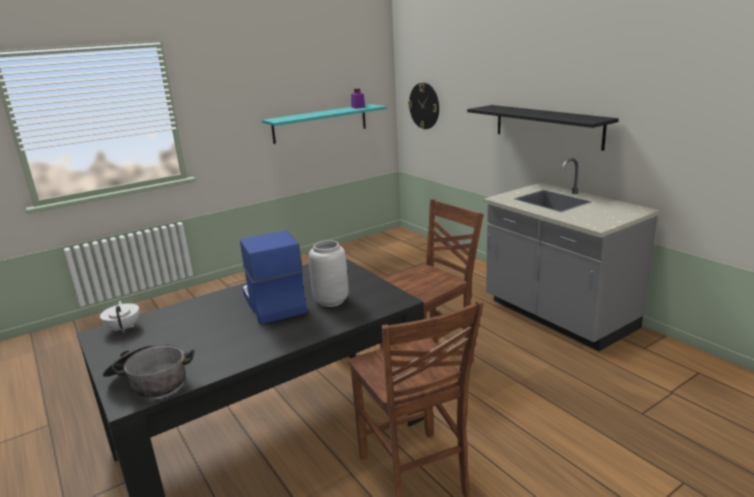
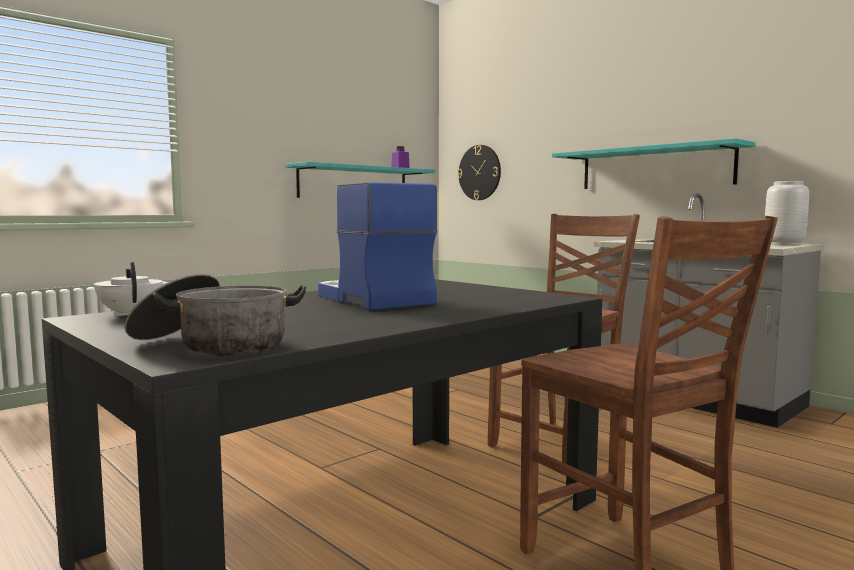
camera: 10 degrees left, 15 degrees down
grey vase [309,240,349,307] -> grey vase moved to [765,181,809,245]
black shelf [467,105,619,151] -> turquoise shelf [552,138,755,189]

